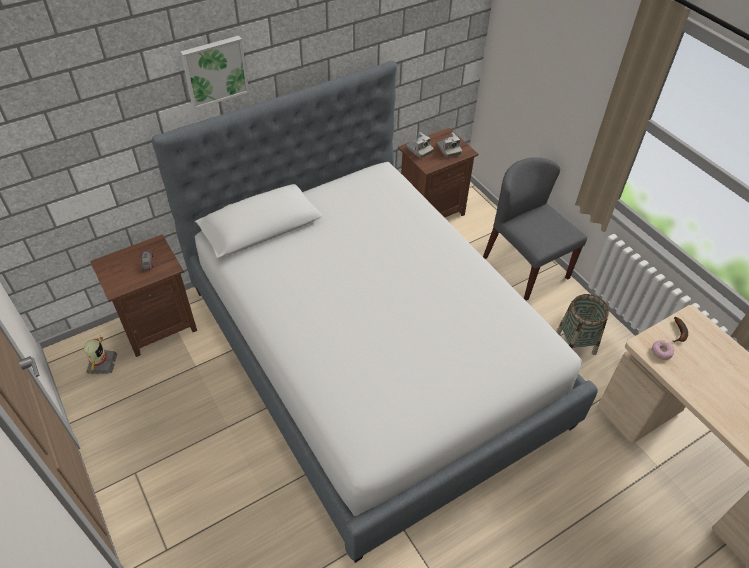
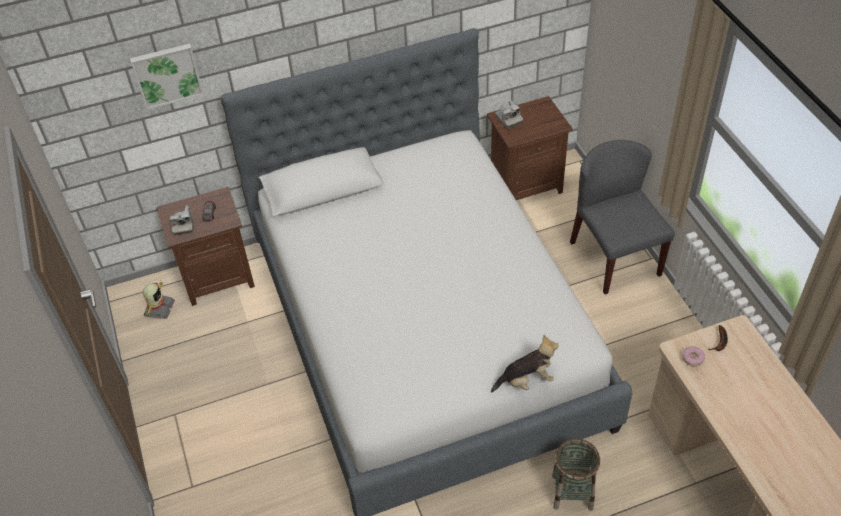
camera: 15 degrees right, 0 degrees up
picture [180,36,249,109] -> picture moved to [130,43,204,110]
camera [437,132,462,158] -> camera moved to [170,205,194,236]
basket [556,294,609,355] -> basket moved to [552,439,600,511]
none -> plush toy [491,335,559,393]

